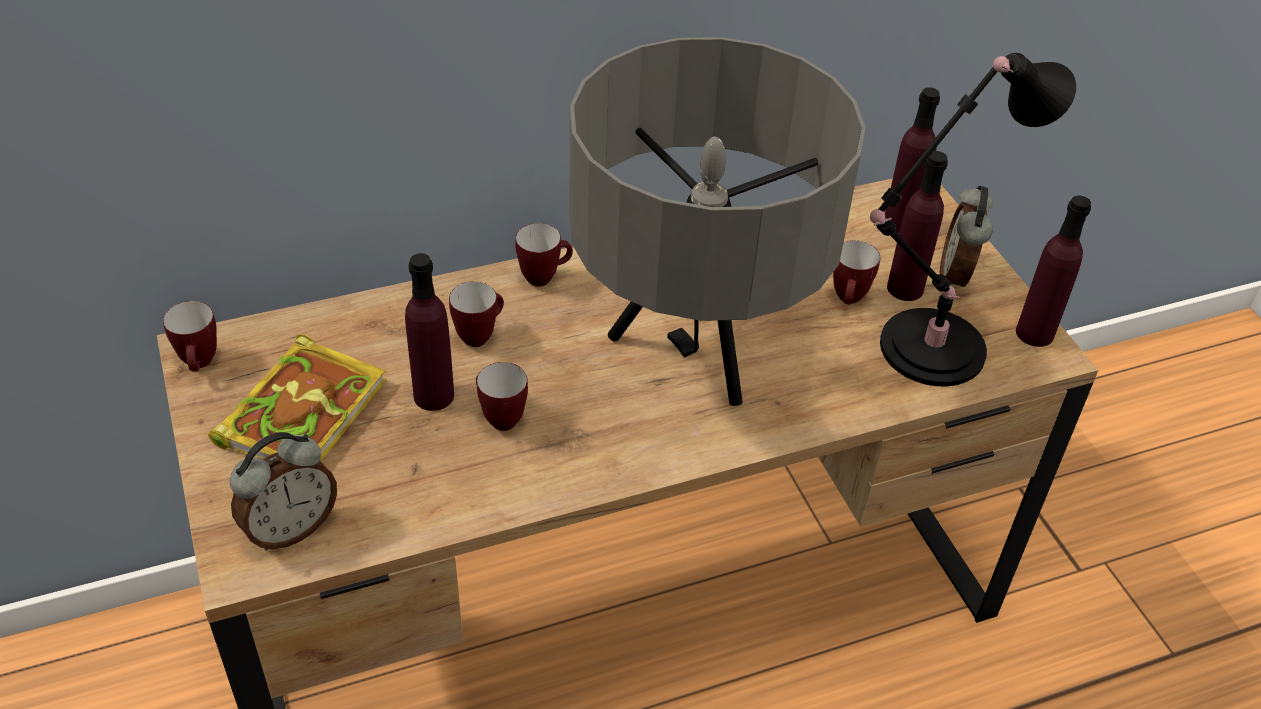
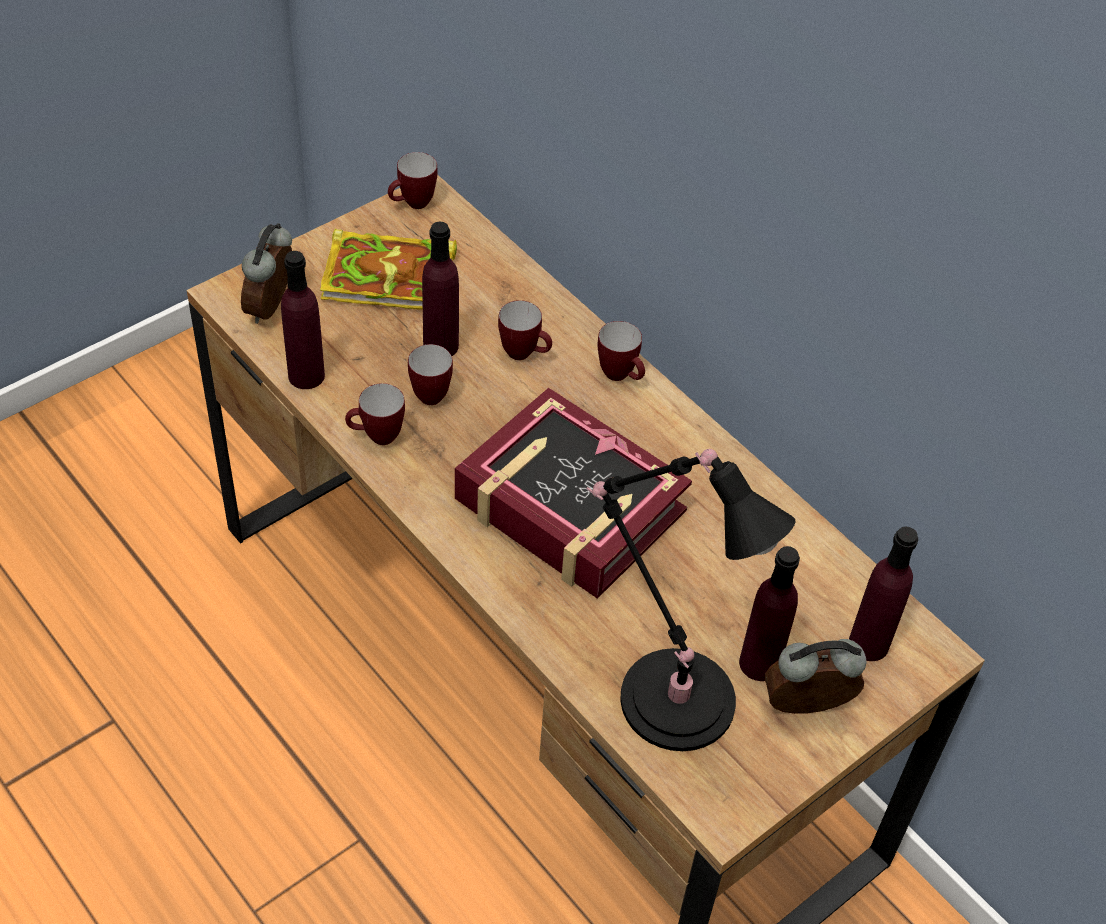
camera: 70 degrees right, 5 degrees up
alarm clock [230,432,337,551] -> alarm clock turned 75 degrees clockwise [241,223,292,324]
grey table lamp [569,37,866,406] -> book [455,388,692,599]
mug [833,240,880,304] -> mug moved to [345,383,405,445]
purple bottle [1016,195,1091,347] -> purple bottle moved to [281,251,325,389]

